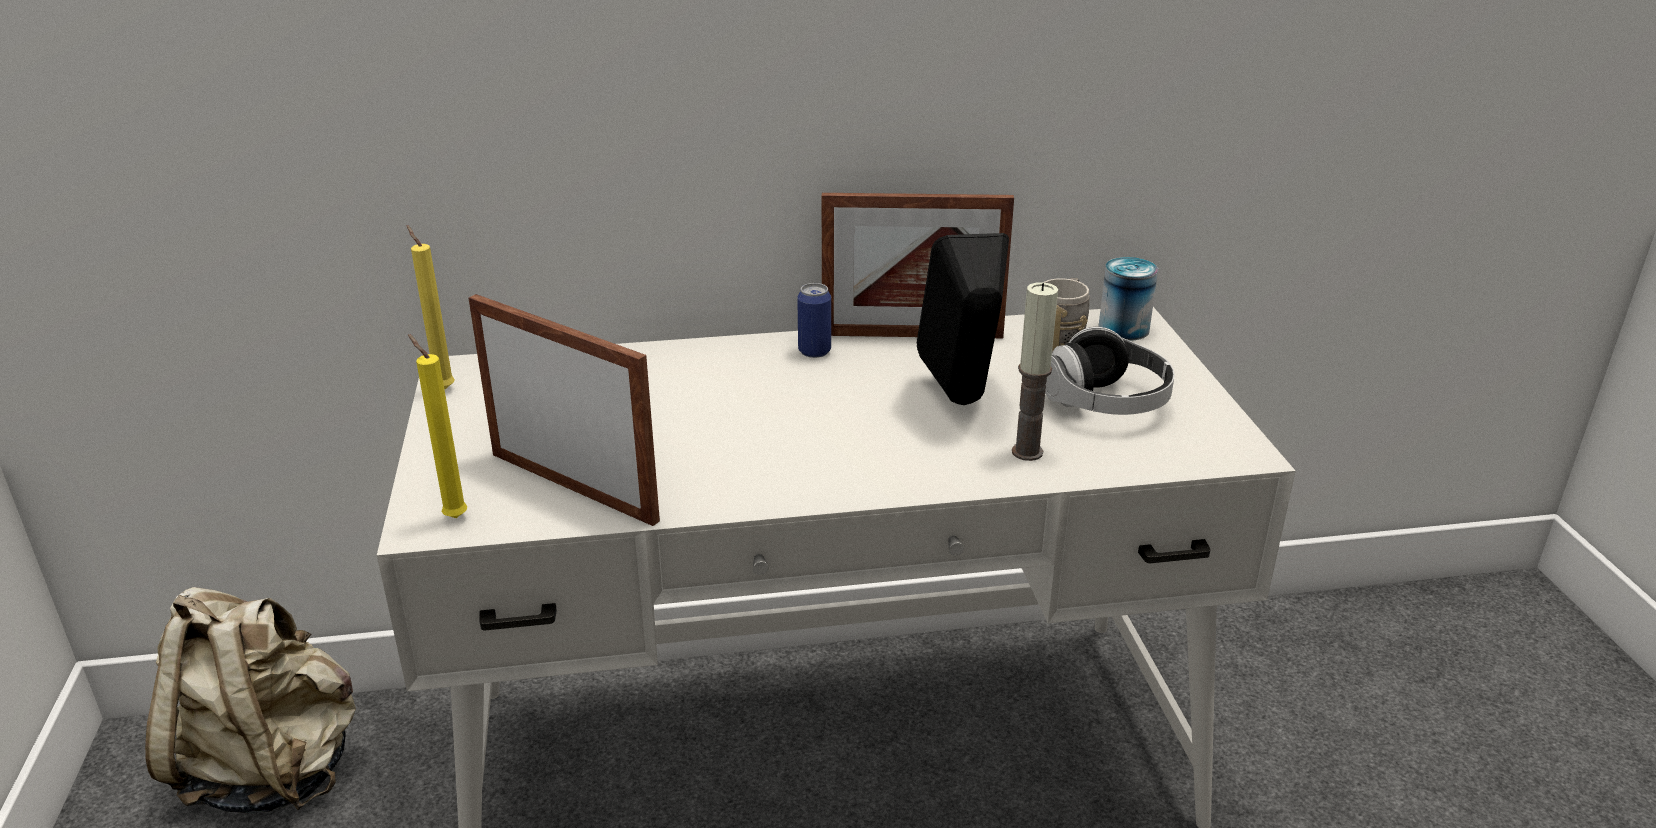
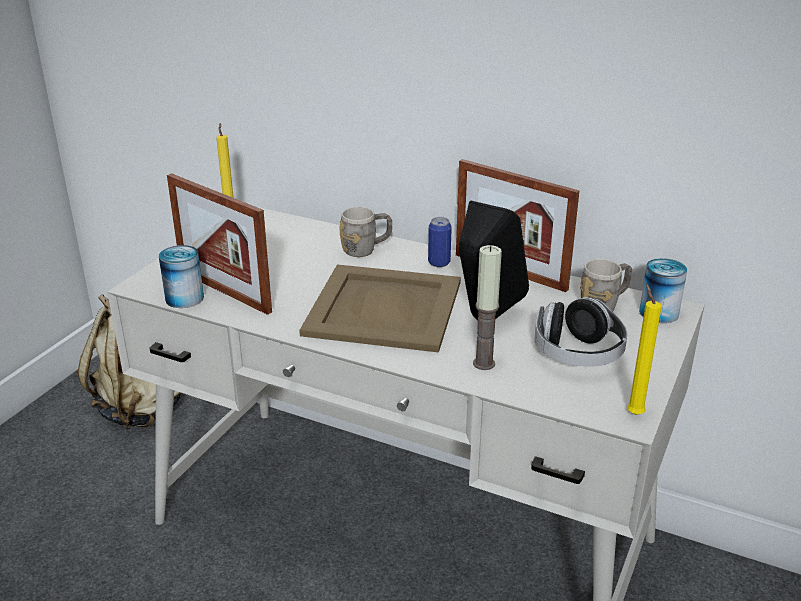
camera: 35 degrees right, 0 degrees up
yellow candle [408,334,467,518] -> yellow candle moved to [627,284,662,415]
picture frame [468,294,660,526] -> picture frame turned 150 degrees clockwise [167,173,272,315]
none -> can [159,245,204,308]
none -> beige tray [299,264,461,353]
none -> grey mug [340,207,392,257]

